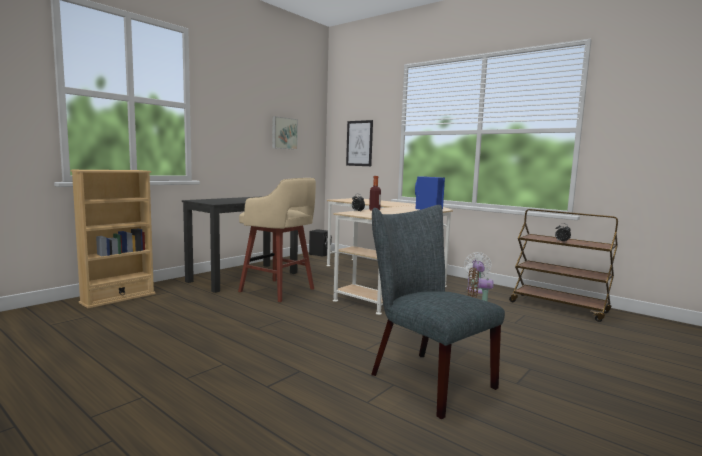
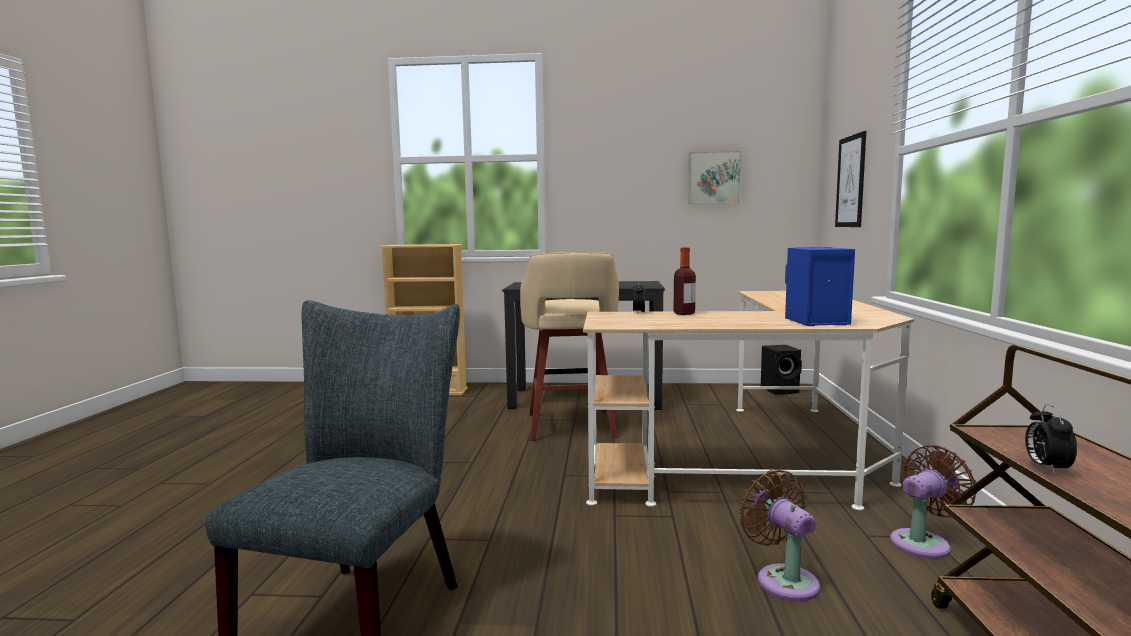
camera: 55 degrees right, 0 degrees up
white fan [464,252,492,293] -> brown fan [890,445,977,559]

